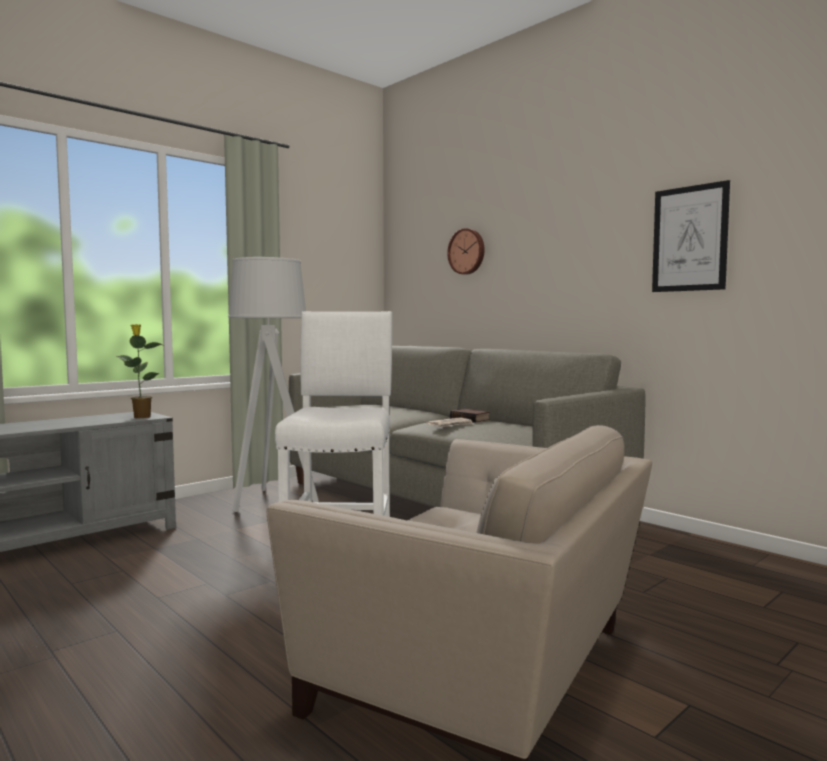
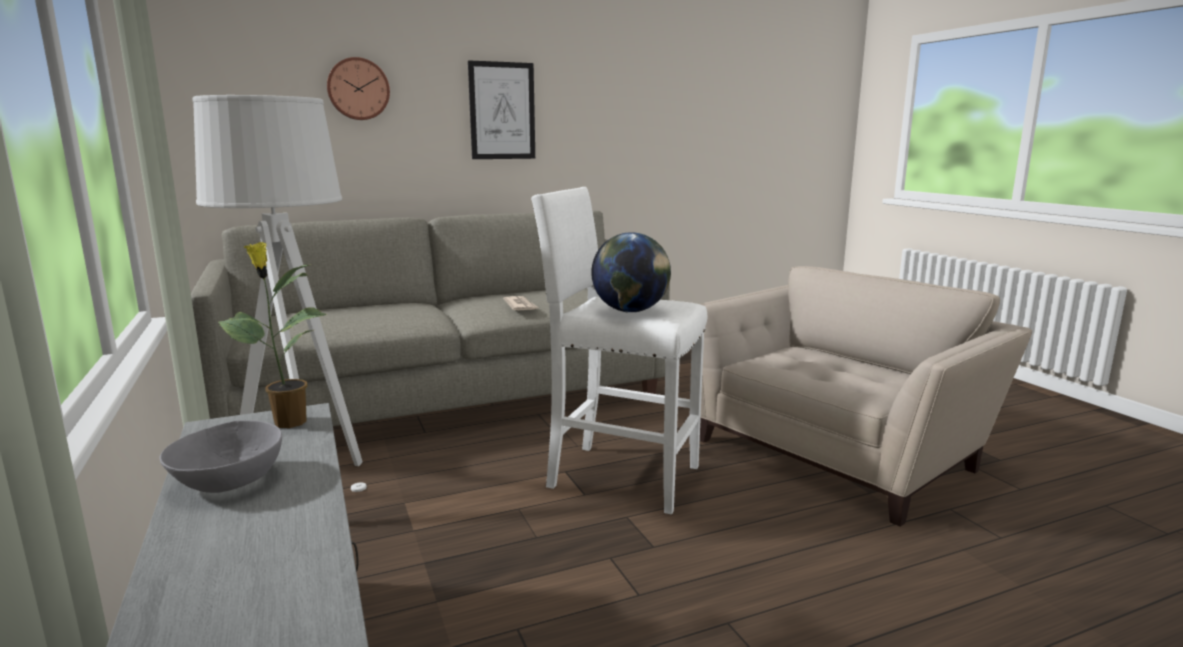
camera: 70 degrees left, 10 degrees up
book [450,409,490,423] -> none
picture [652,180,730,292] -> picture moved to [468,60,535,159]
none -> grey bowl [159,420,282,493]
none -> globe [591,232,671,312]

